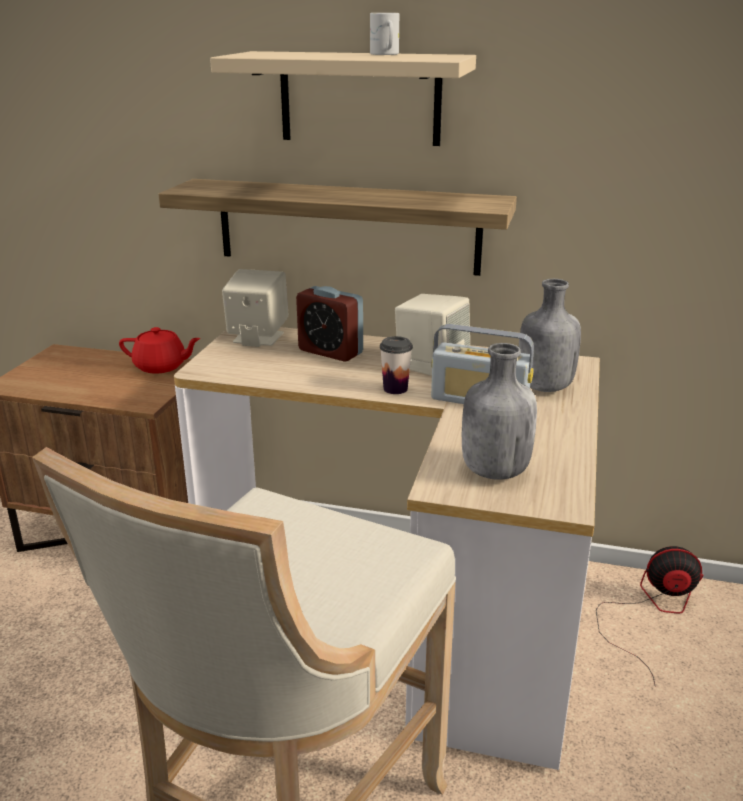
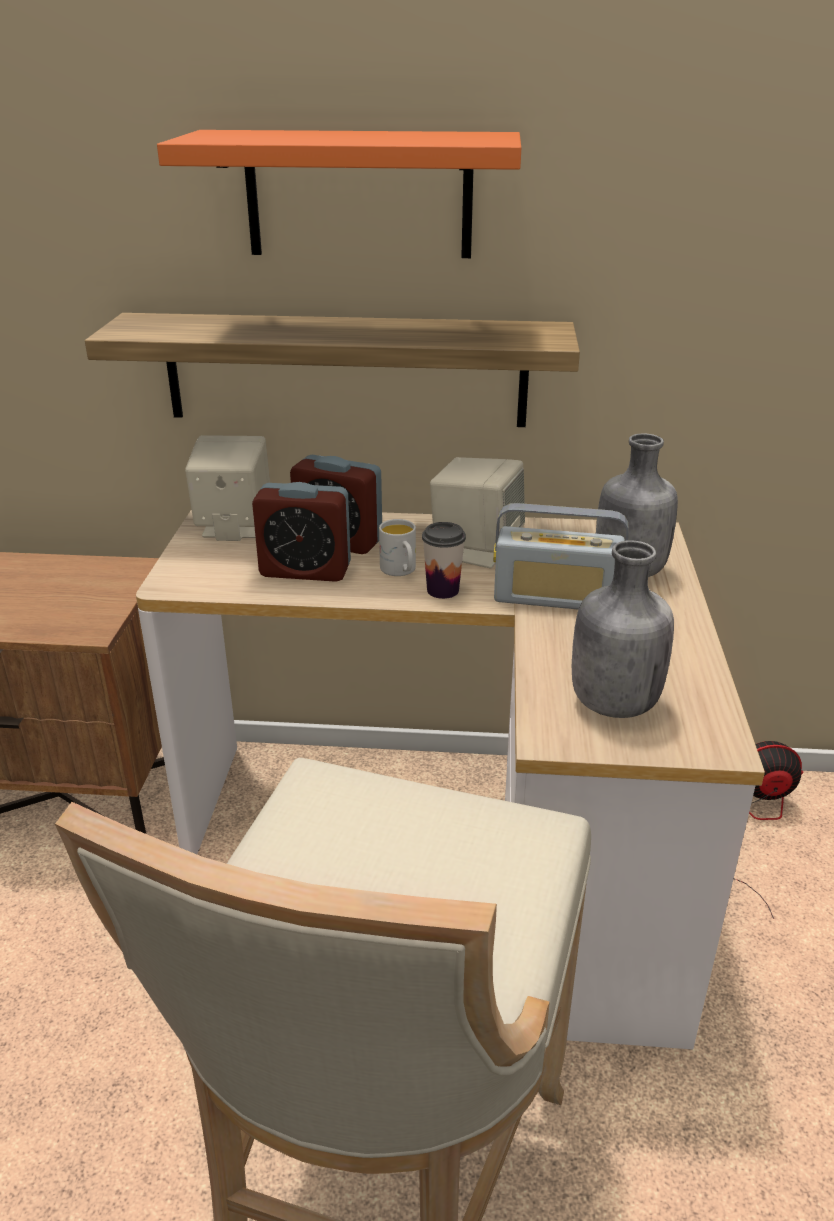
camera: 10 degrees left, 5 degrees up
red teapot [119,327,201,373] -> none
beige shelf [210,51,476,146] -> orange shelf [157,130,521,258]
white mug [370,13,399,55] -> white mug moved to [379,519,416,576]
none -> alarm clock [252,482,351,582]

